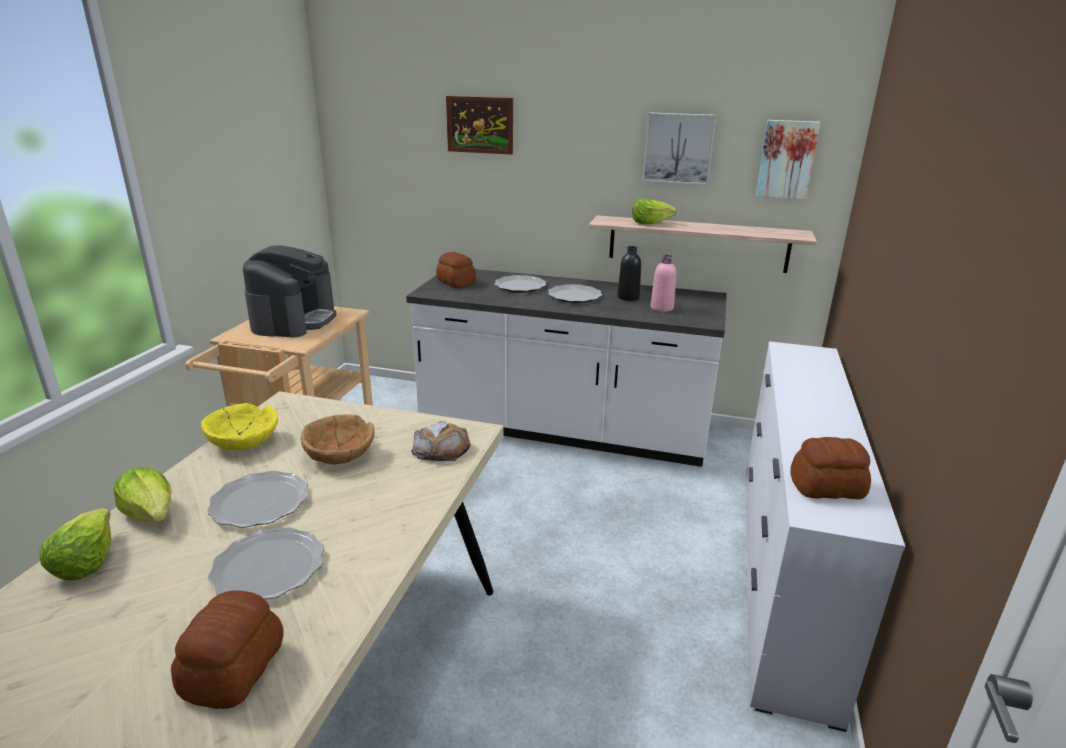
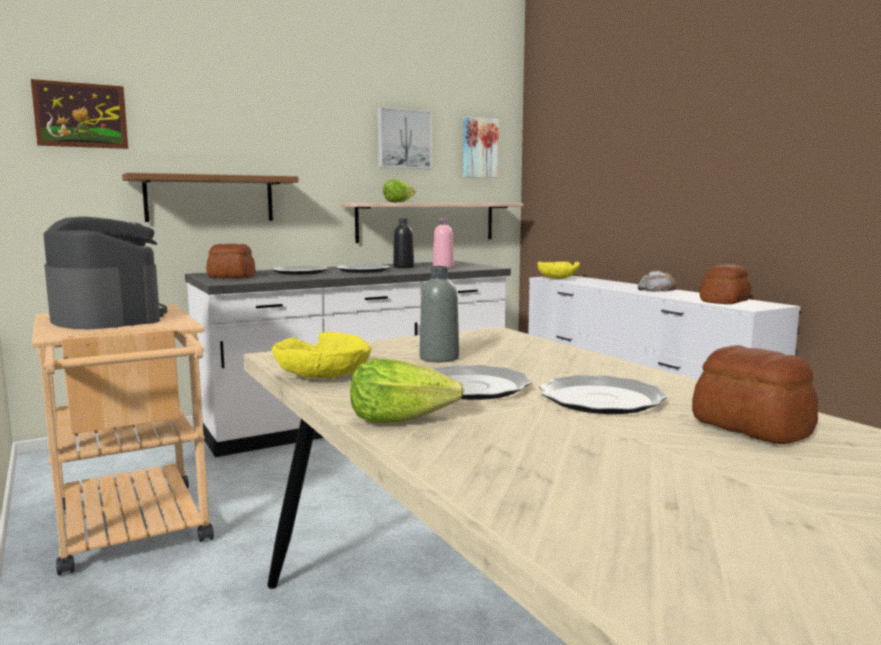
camera: 45 degrees left, 15 degrees down
lettuce [39,508,111,580] -> none
brown bowl [300,414,374,464] -> grey bottle [420,266,459,362]
bread [411,421,471,461] -> bread moved to [638,271,678,292]
picture [446,96,513,155] -> picture moved to [31,79,128,149]
none -> brown shelf [122,173,299,222]
none -> yellow bowl [537,262,580,279]

